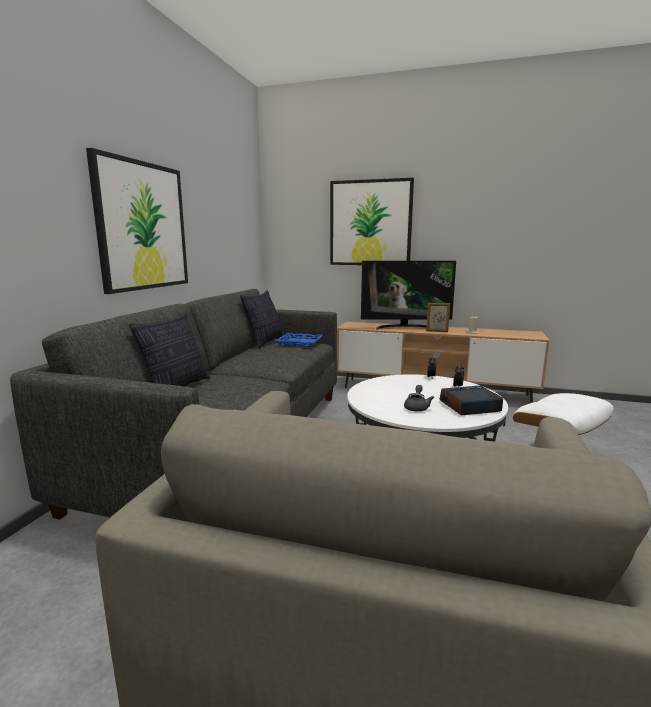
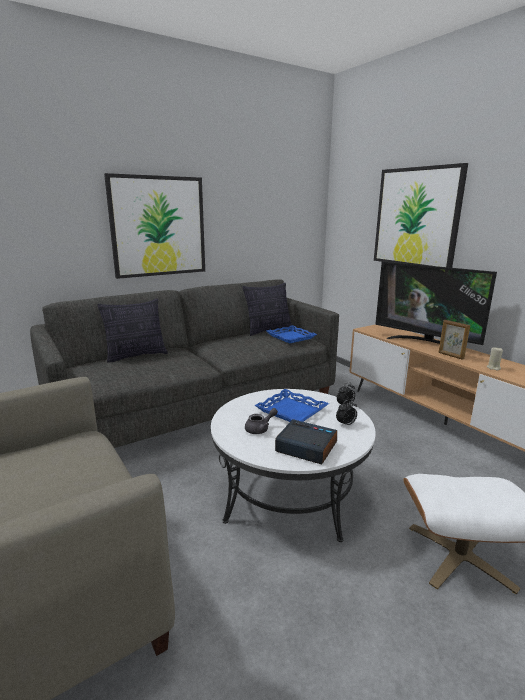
camera: 40 degrees right, 5 degrees up
none -> blue tray [255,389,329,422]

